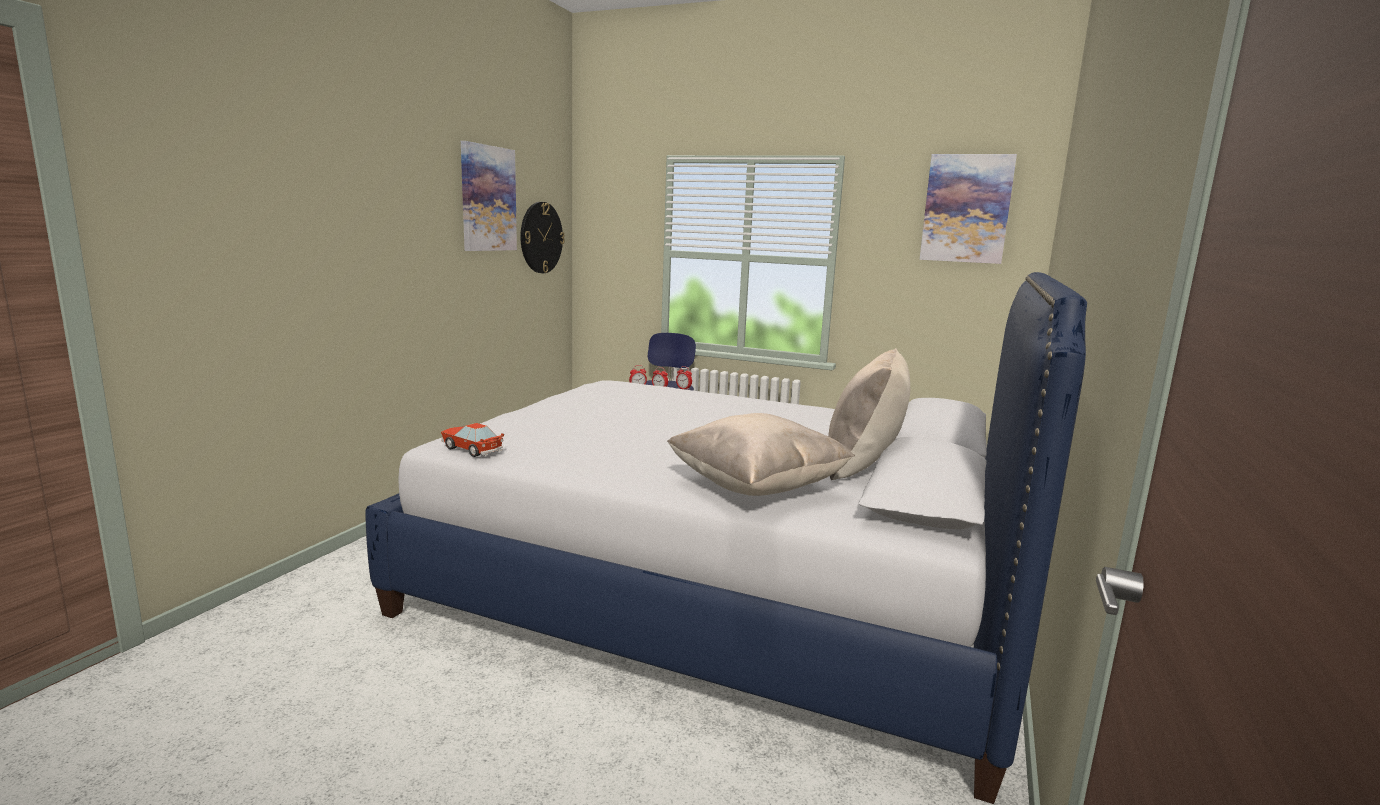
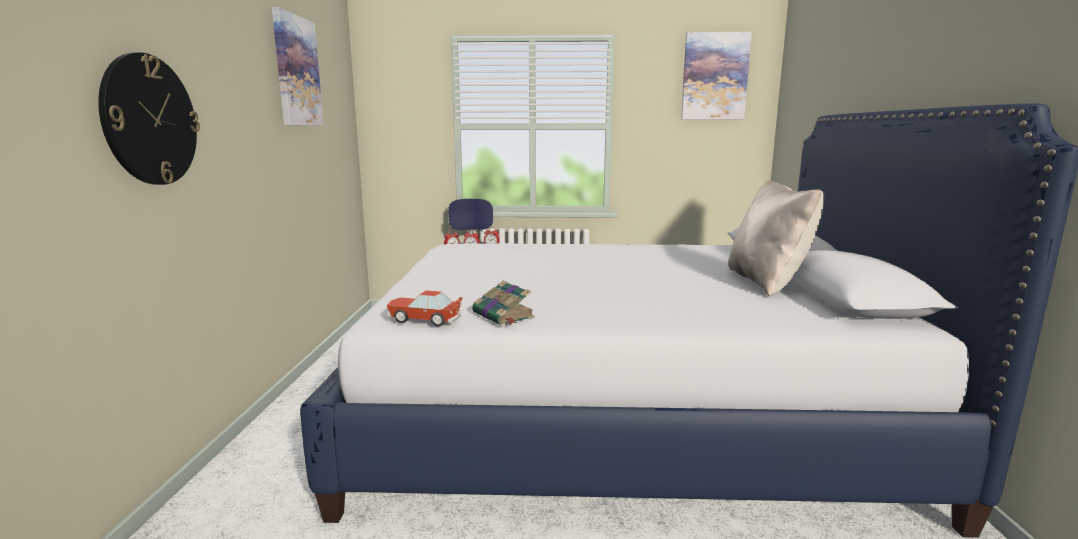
camera: 20 degrees left, 0 degrees up
wall clock [520,202,565,273] -> wall clock moved to [98,52,200,185]
beige pillow [667,413,855,496] -> none
none -> book [472,280,535,325]

